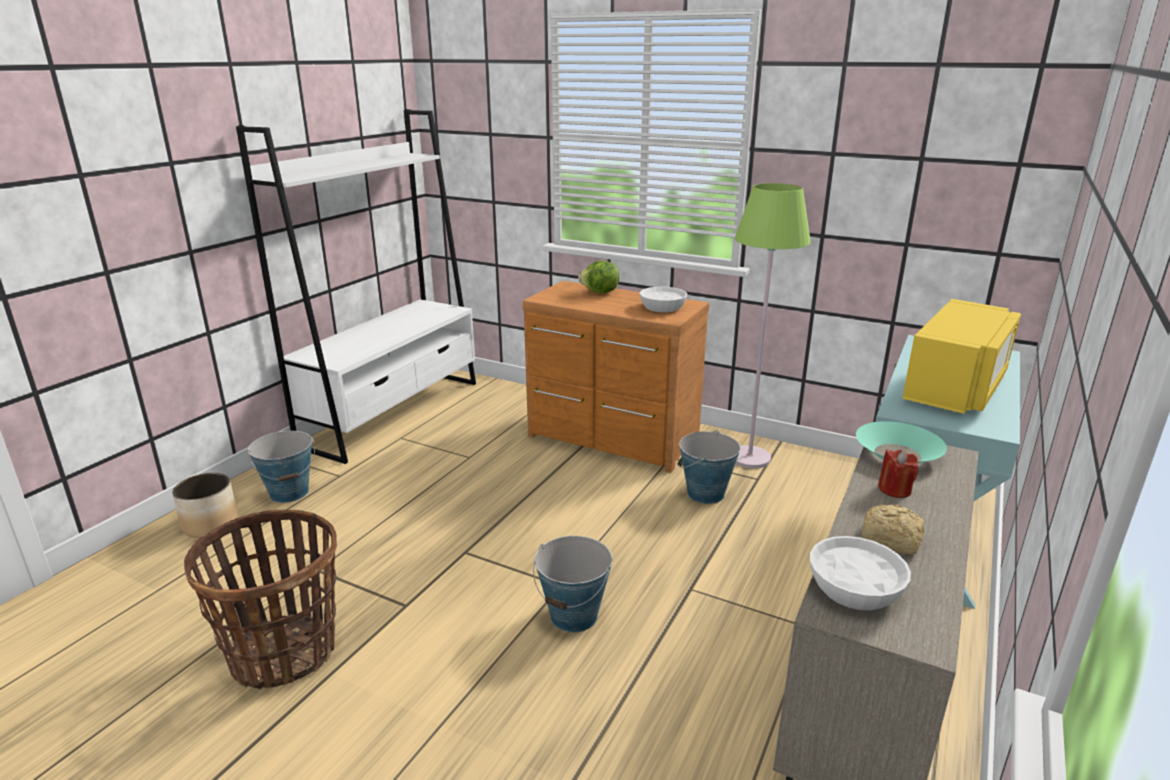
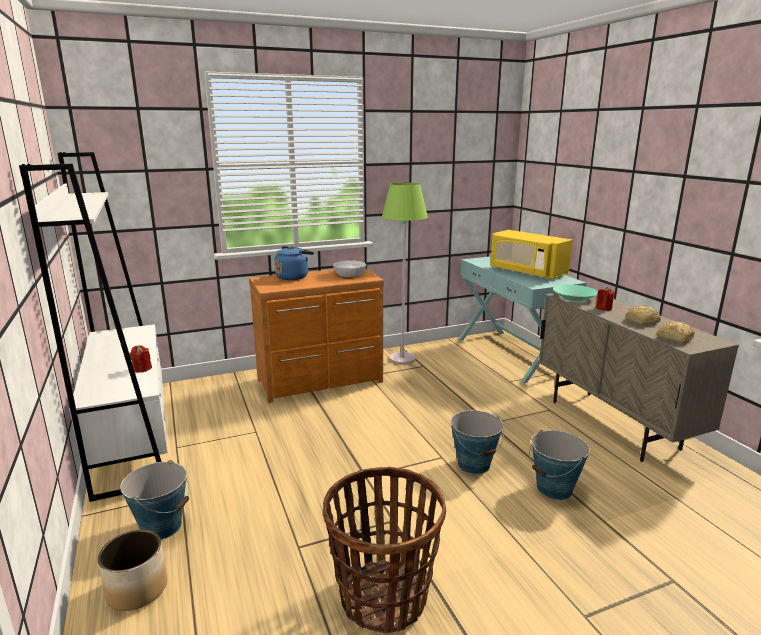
camera: 50 degrees left, 5 degrees down
lettuce [578,261,620,294] -> blue kettle [275,246,314,280]
bucket [678,430,740,504] -> bucket moved to [529,430,590,500]
white bowl [810,536,911,610] -> bread [657,321,695,343]
yellow microwave [902,299,1021,414] -> yellow microwave turned 150 degrees clockwise [490,230,573,279]
none -> red candle [130,345,152,373]

